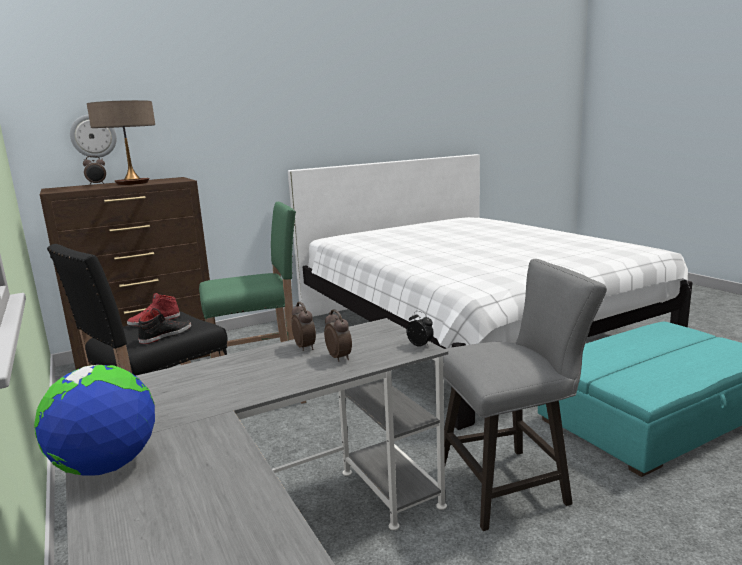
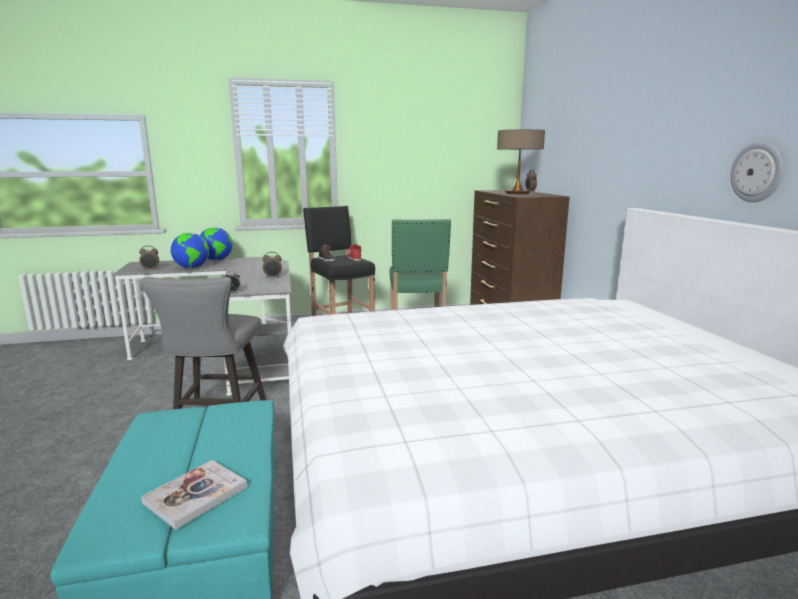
camera: 105 degrees right, 0 degrees up
wall clock [70,115,117,158] -> wall clock moved to [730,142,783,202]
alarm clock [324,310,352,362] -> alarm clock moved to [139,246,159,270]
none -> book [141,460,247,530]
none -> globe [171,233,209,269]

